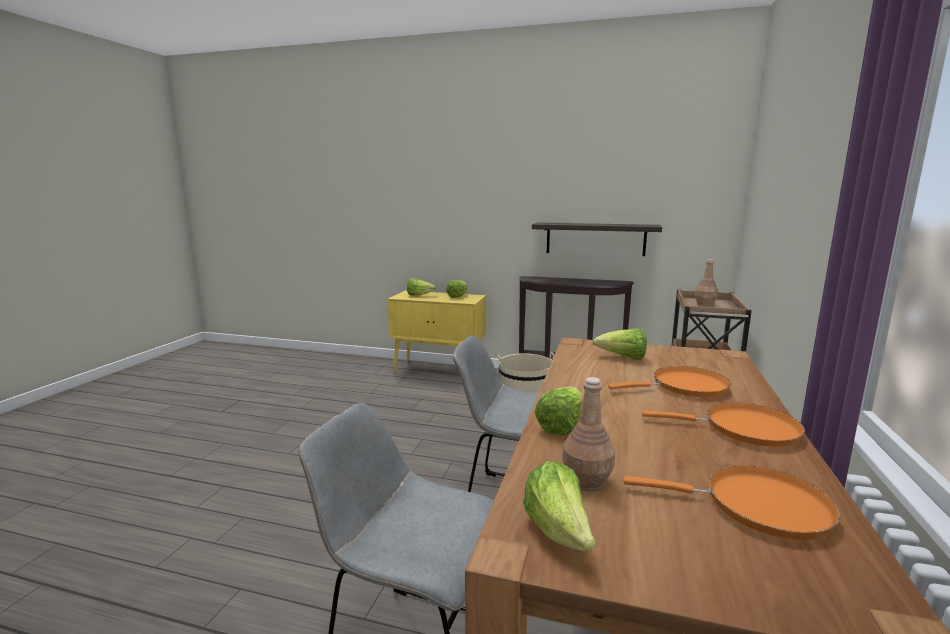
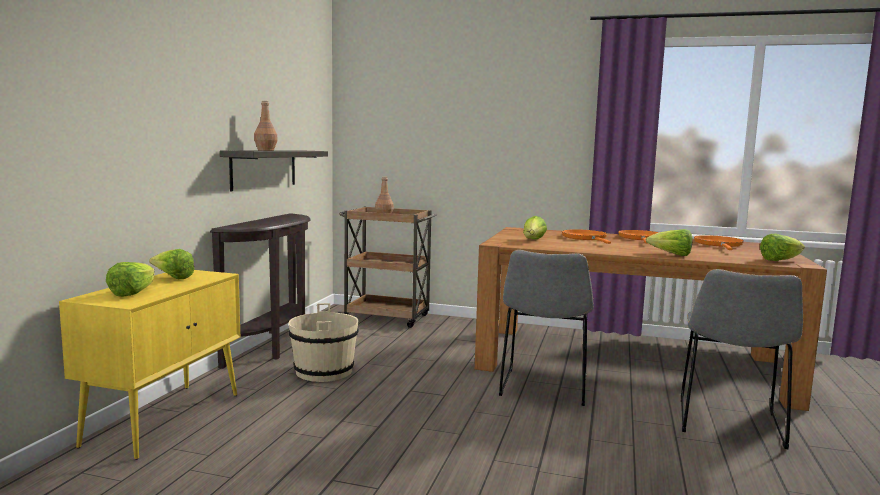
camera: 90 degrees left, 5 degrees down
brown bottle [562,377,615,491] -> brown bottle moved to [254,100,278,151]

